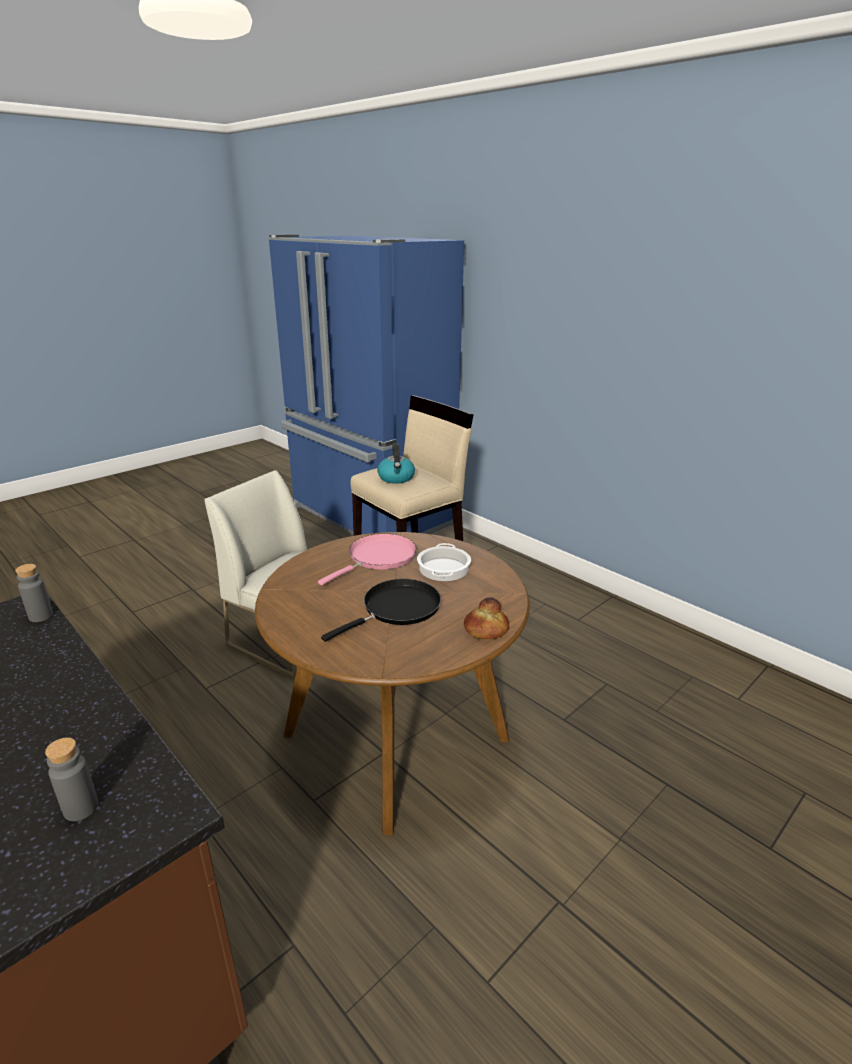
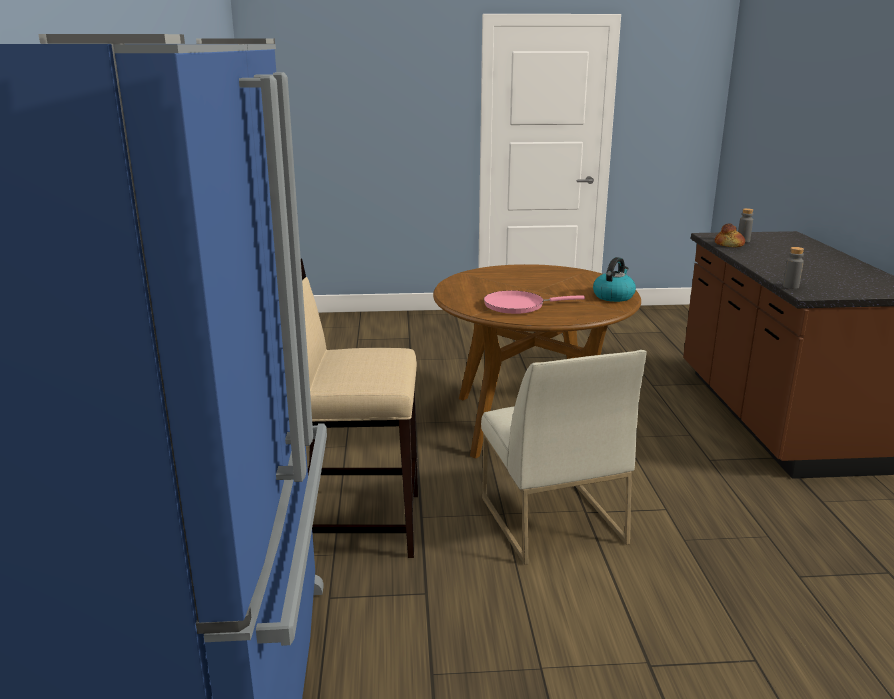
camera: 140 degrees left, 5 degrees down
black frying pan [321,579,441,642] -> none
kettle [377,443,415,484] -> kettle moved to [593,257,636,302]
cooking pot [417,543,471,581] -> none
bread [464,597,509,639] -> bread moved to [715,223,745,247]

